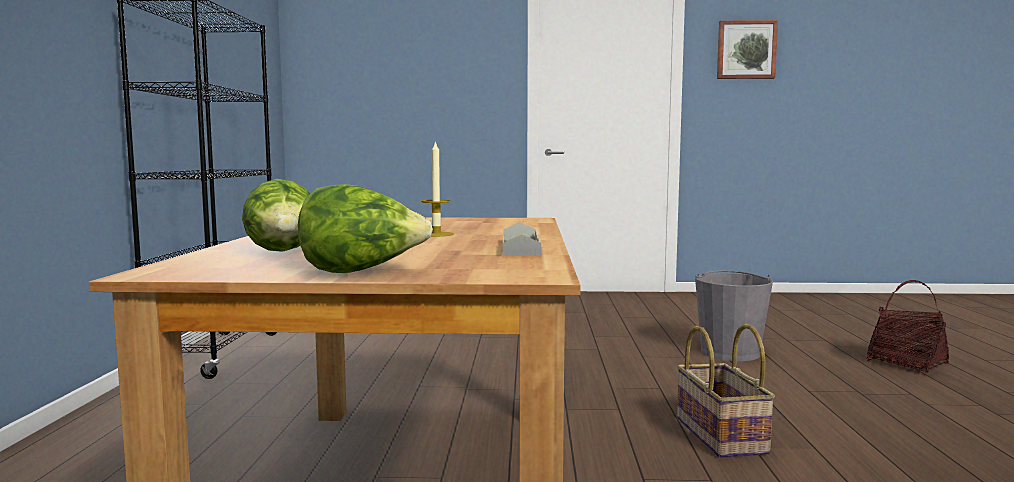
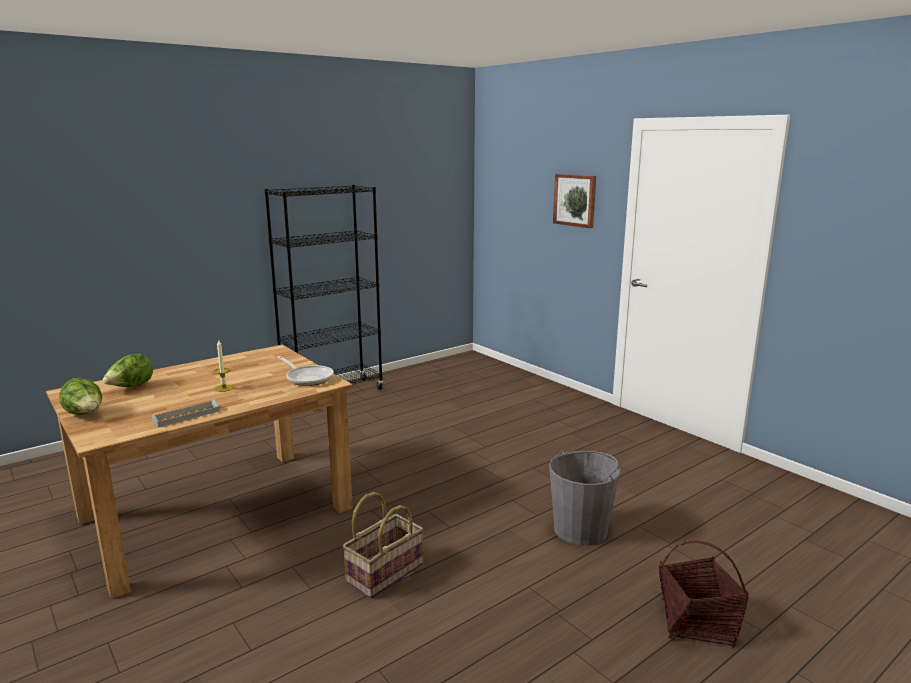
camera: 50 degrees right, 10 degrees up
picture [717,20,778,79] -> picture moved to [553,174,596,228]
none -> frying pan [277,356,334,386]

